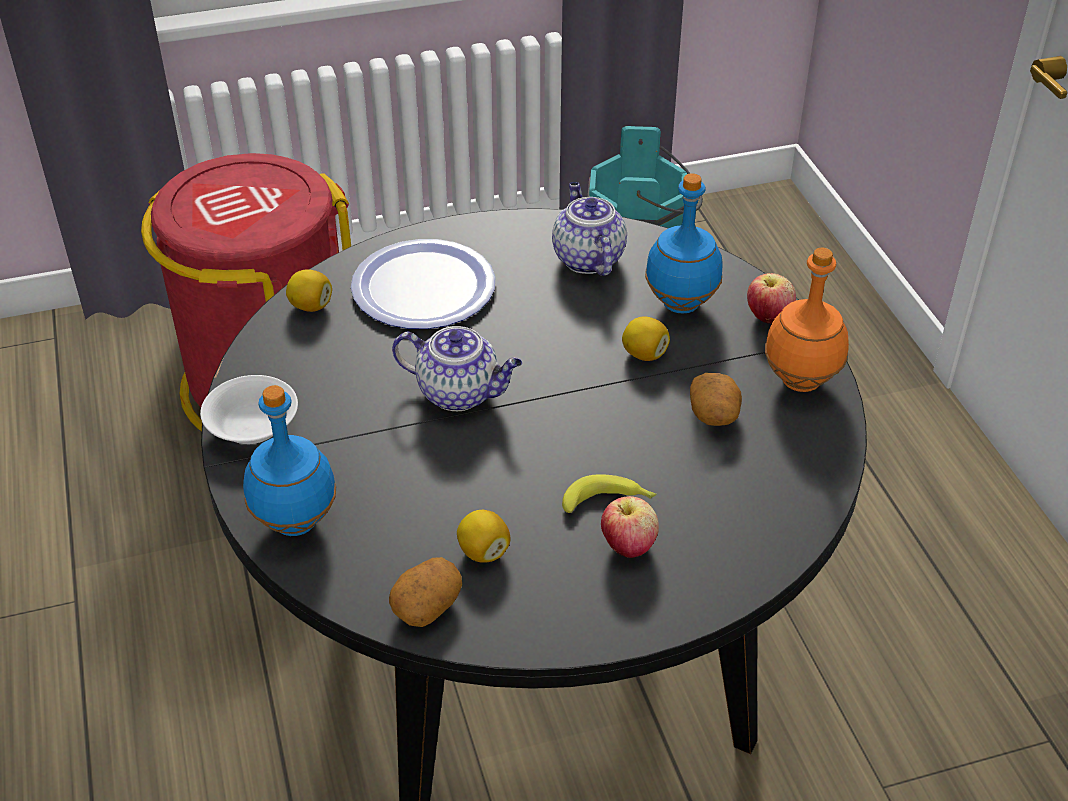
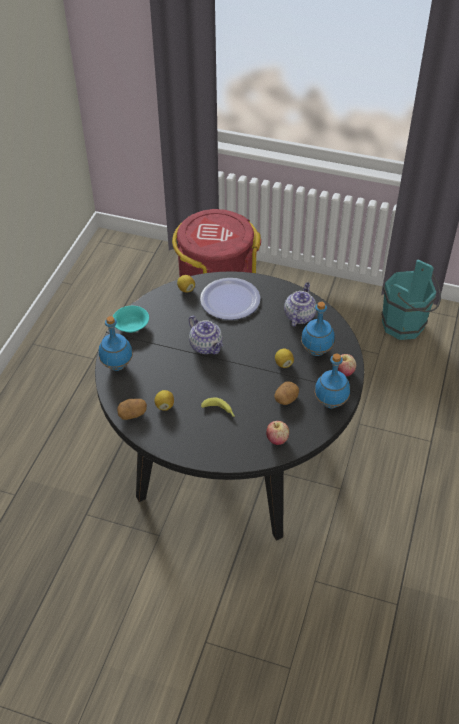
camera: 35 degrees right, 5 degrees up
white bowl [200,375,298,444] -> turquoise bowl [113,306,149,333]
apple [601,496,659,558] -> apple moved to [266,421,289,445]
orange bottle [765,248,849,392] -> blue bottle [315,353,350,408]

